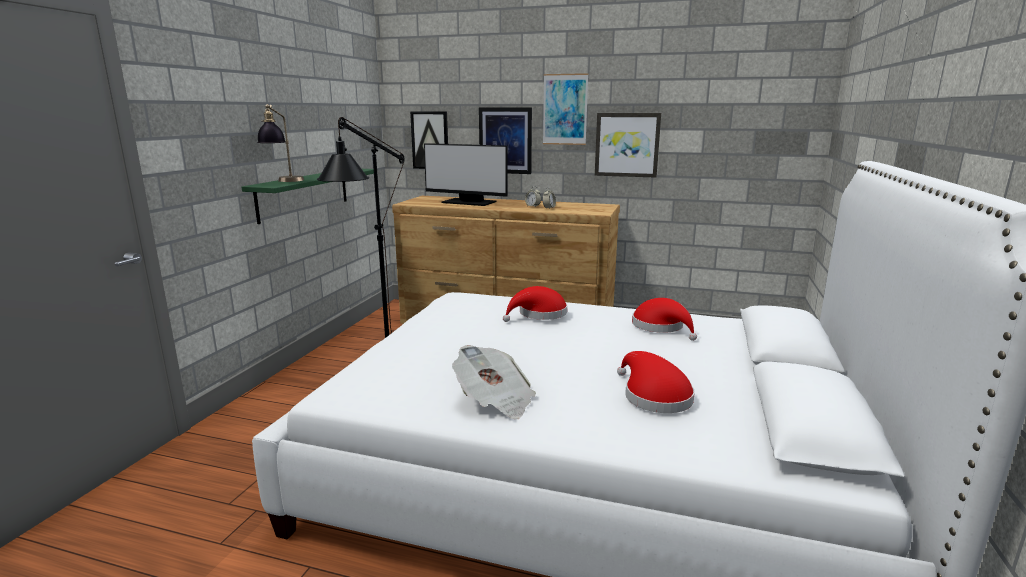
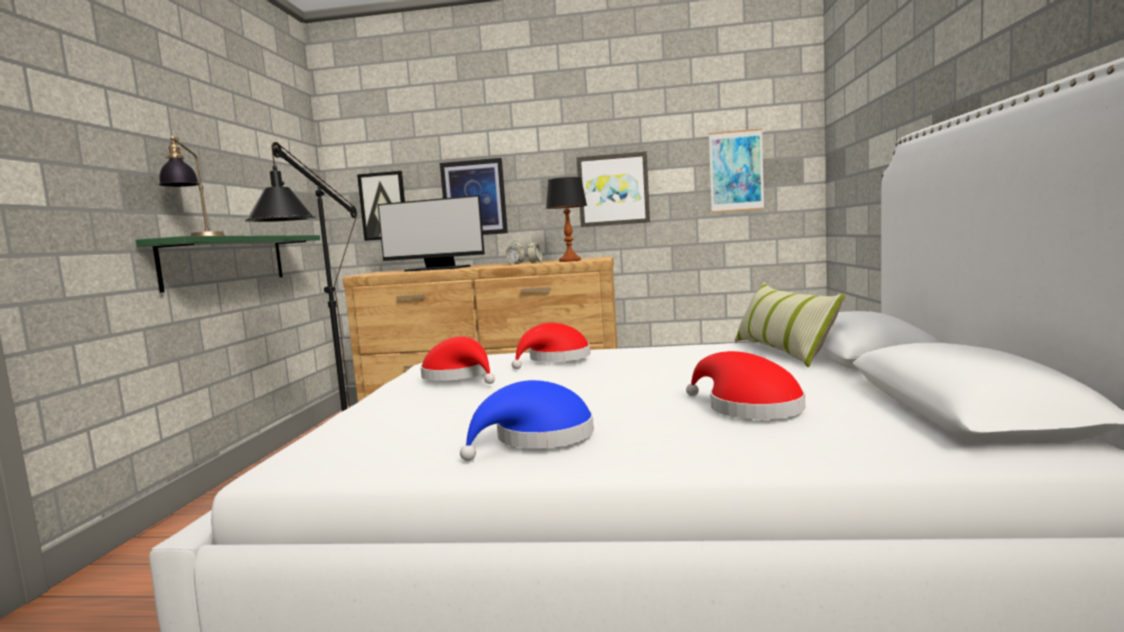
camera: 10 degrees left, 10 degrees down
newspaper [452,345,536,419] -> blue hat [460,380,594,461]
picture [543,73,588,145] -> picture moved to [709,128,764,213]
red hat [632,298,697,341] -> red hat moved to [420,336,495,384]
none -> table lamp [546,177,587,262]
none -> pillow [734,282,846,368]

